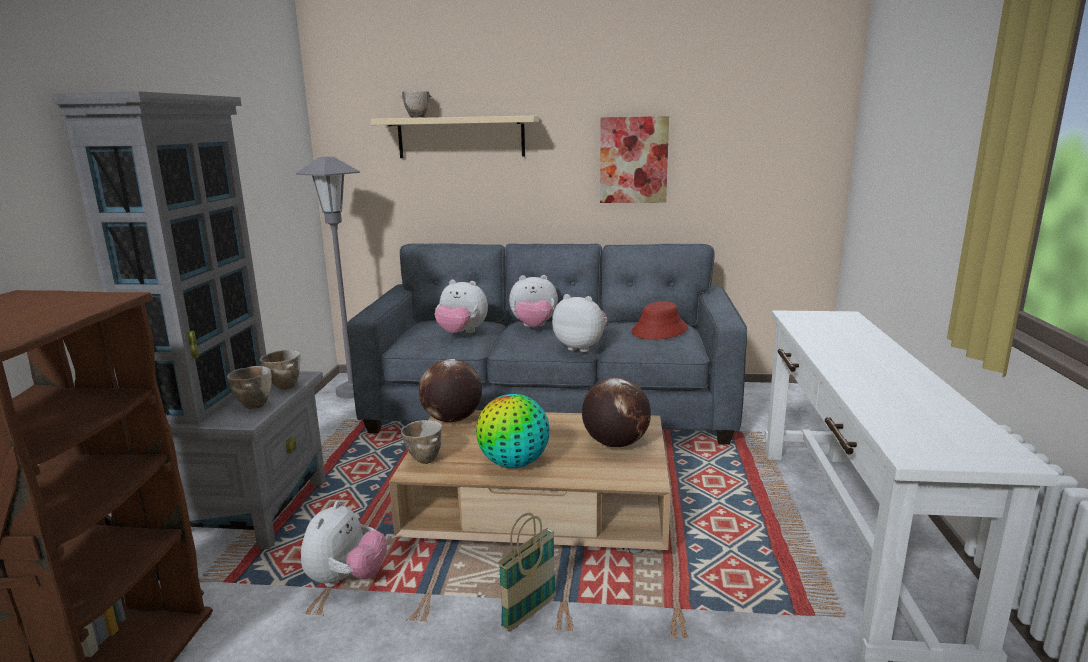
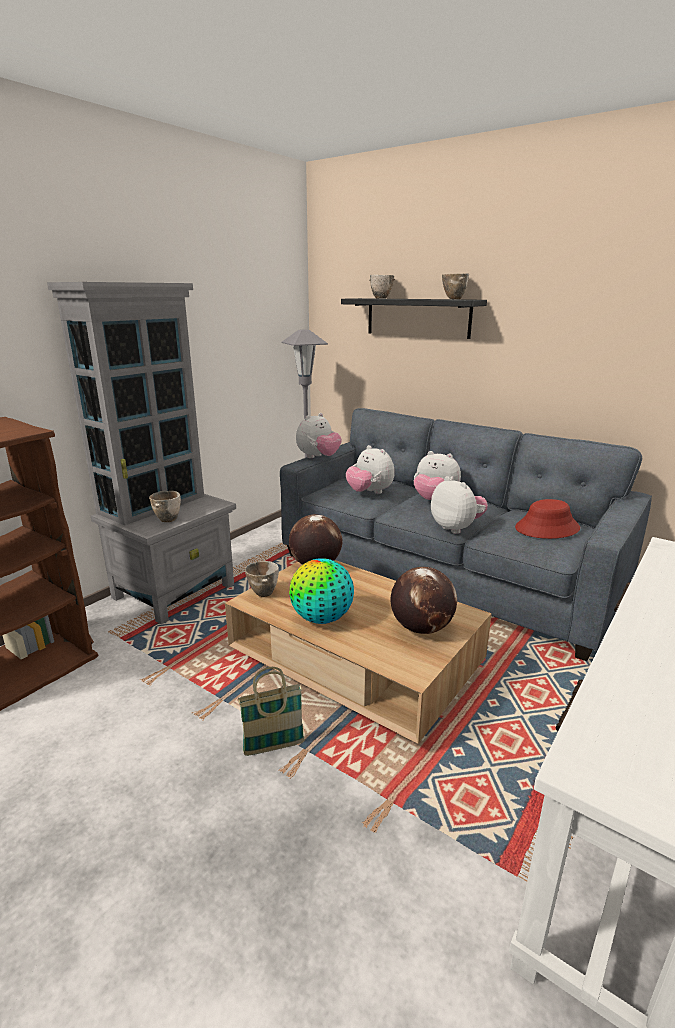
camera: 30 degrees right, 5 degrees up
bowl [260,350,301,390] -> bowl moved to [442,273,469,299]
plush toy [301,501,387,587] -> plush toy moved to [296,413,342,458]
beige shelf [371,116,539,158] -> black shelf [341,298,487,339]
picture [600,116,669,203] -> none

